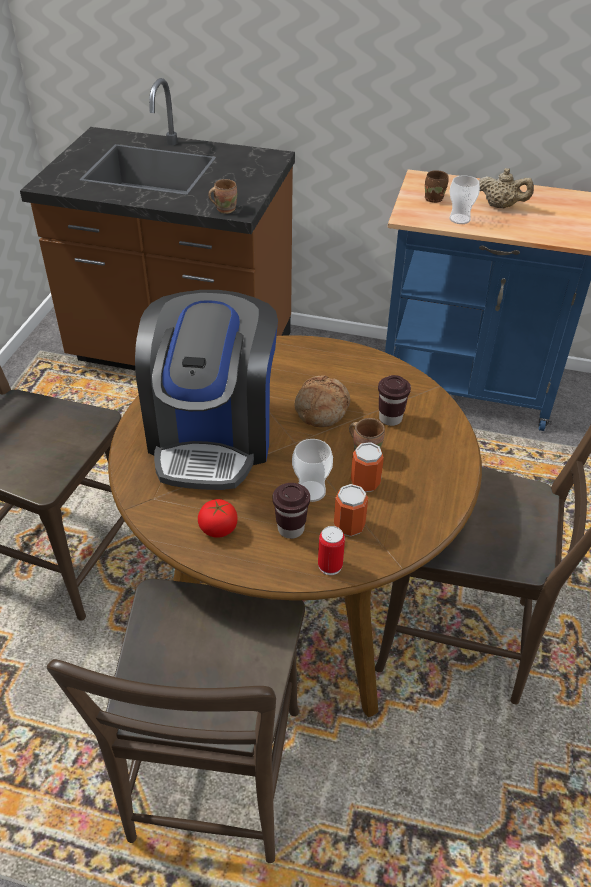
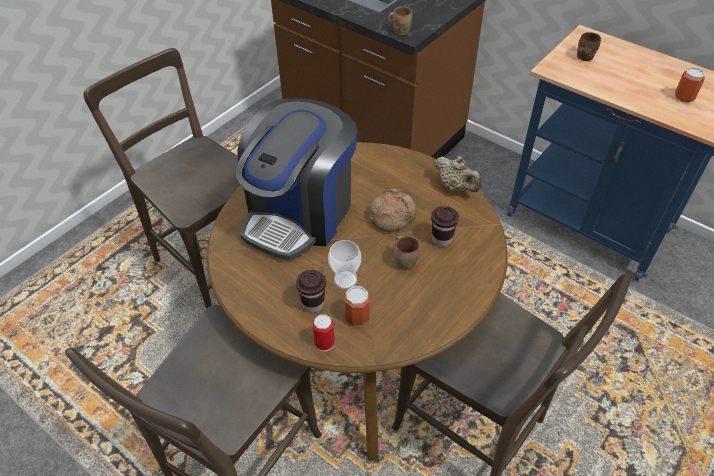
camera: 25 degrees right, 5 degrees up
tomato [198,499,238,538] -> none
can [351,442,384,492] -> can moved to [675,67,705,103]
cup [449,175,480,224] -> none
beige teapot [479,168,534,208] -> beige teapot moved to [434,156,481,192]

